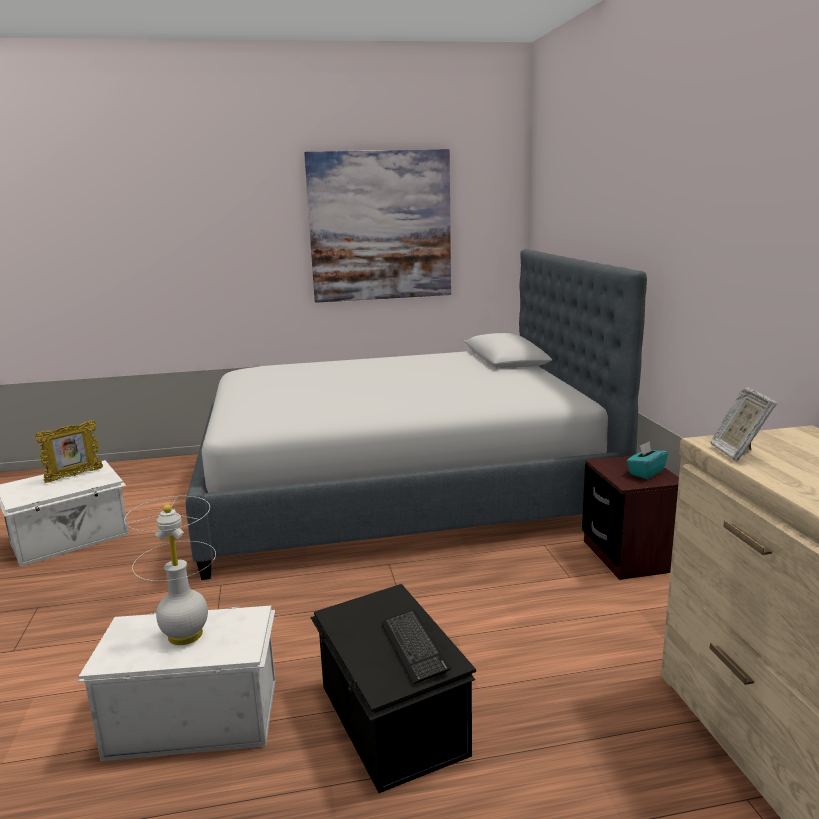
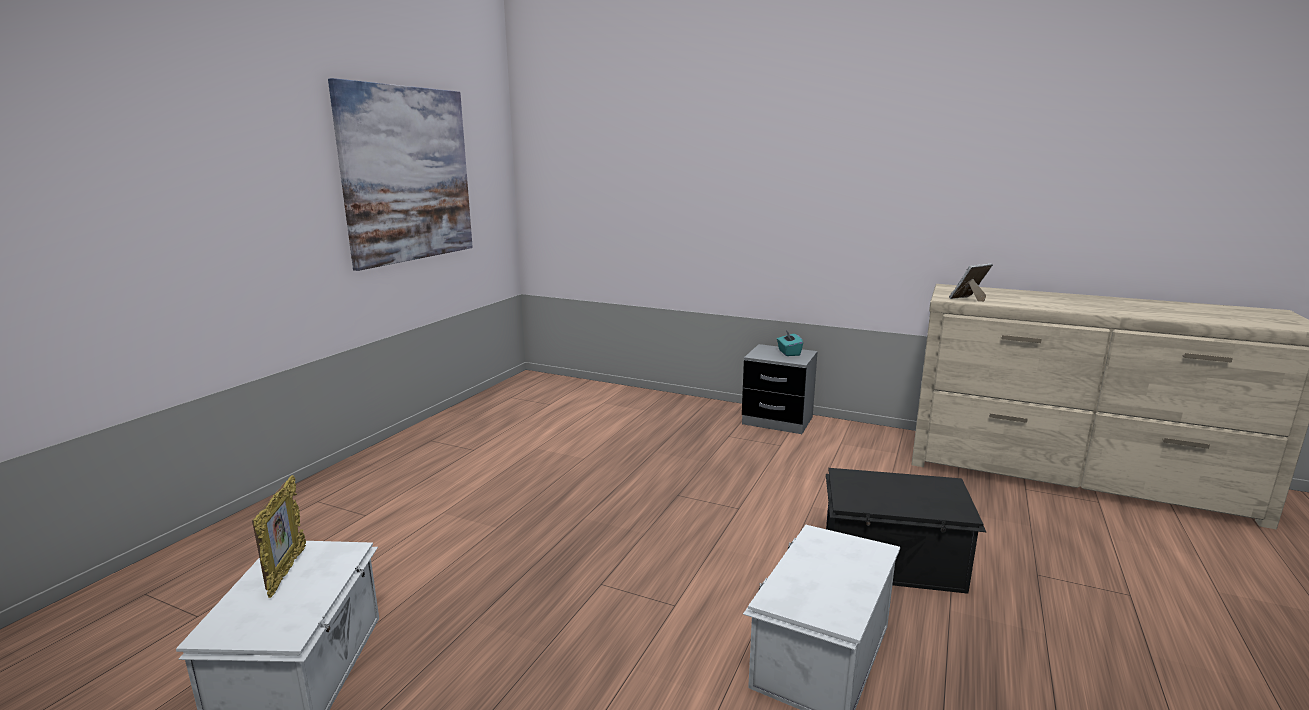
camera: 55 degrees left, 0 degrees up
white table lamp [124,496,216,645] -> none
bed [186,249,647,580] -> none
keyboard [381,610,450,684] -> none
brown nightstand [582,455,679,580] -> grey nightstand [742,344,818,434]
picture frame [710,387,777,462] -> picture frame turned 120 degrees clockwise [949,263,993,301]

